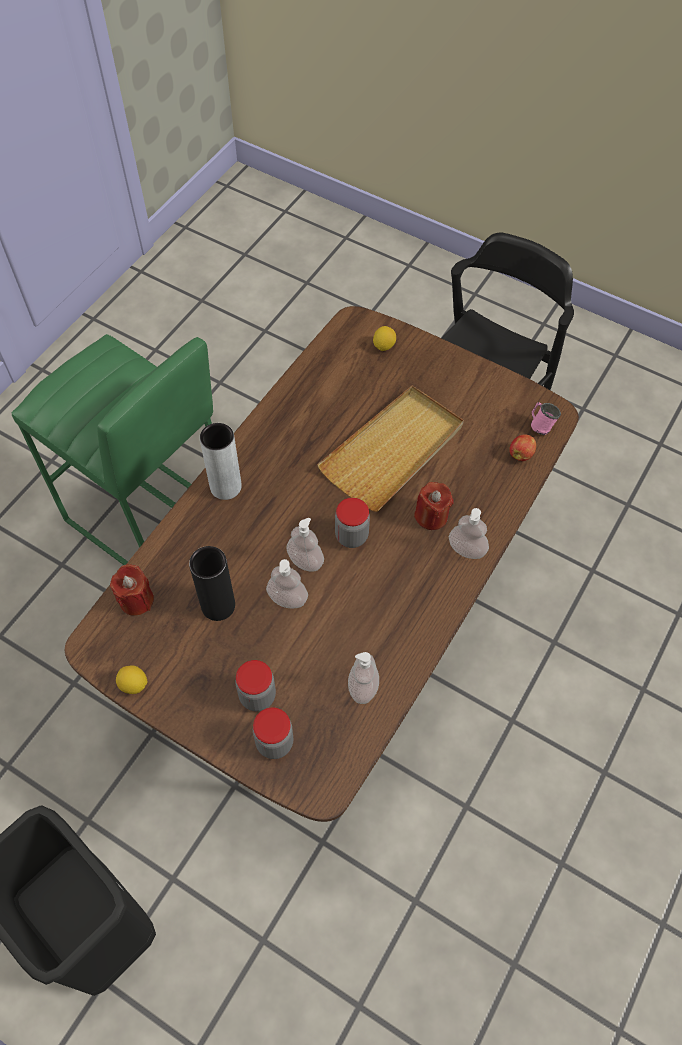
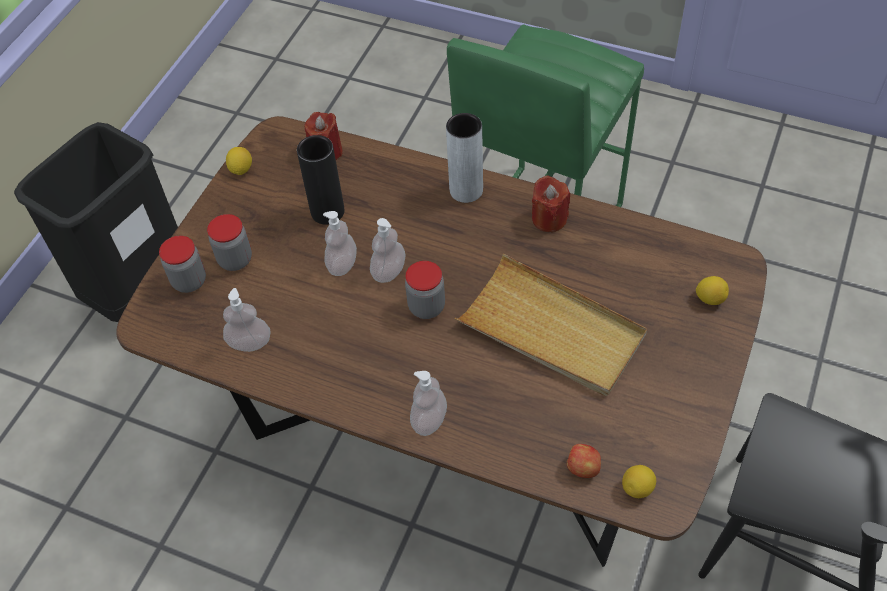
camera: 85 degrees right, 5 degrees down
red candle [414,482,453,530] -> red candle moved to [532,175,570,232]
pink mug [531,402,561,435] -> lemon [622,465,656,498]

